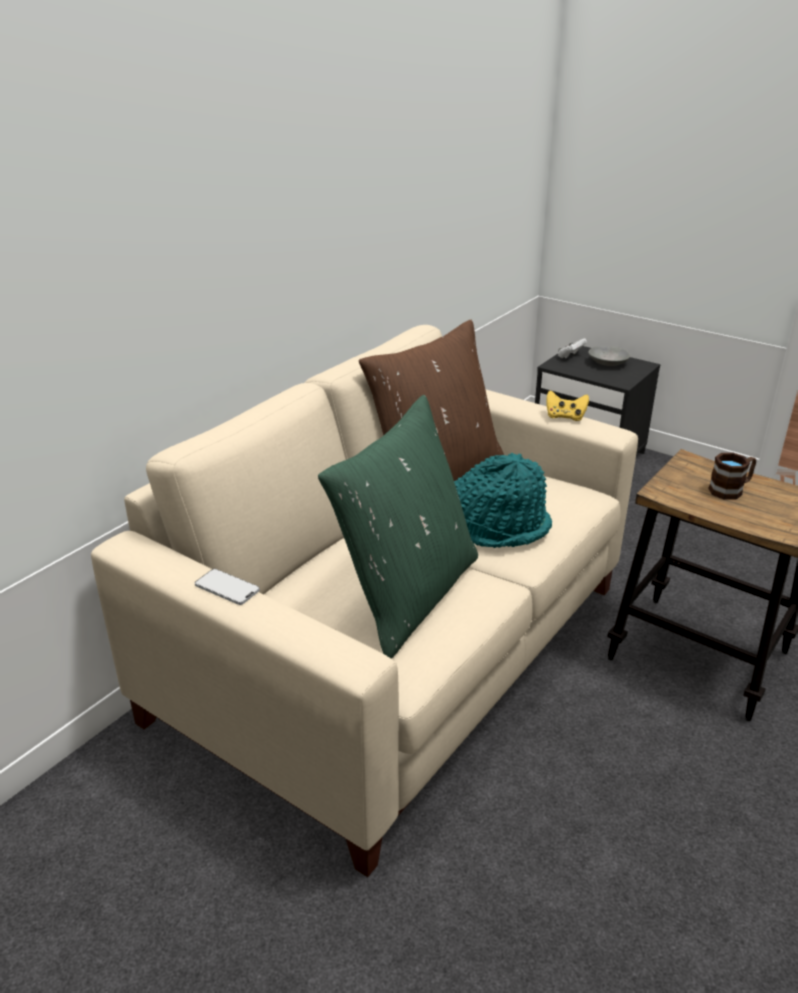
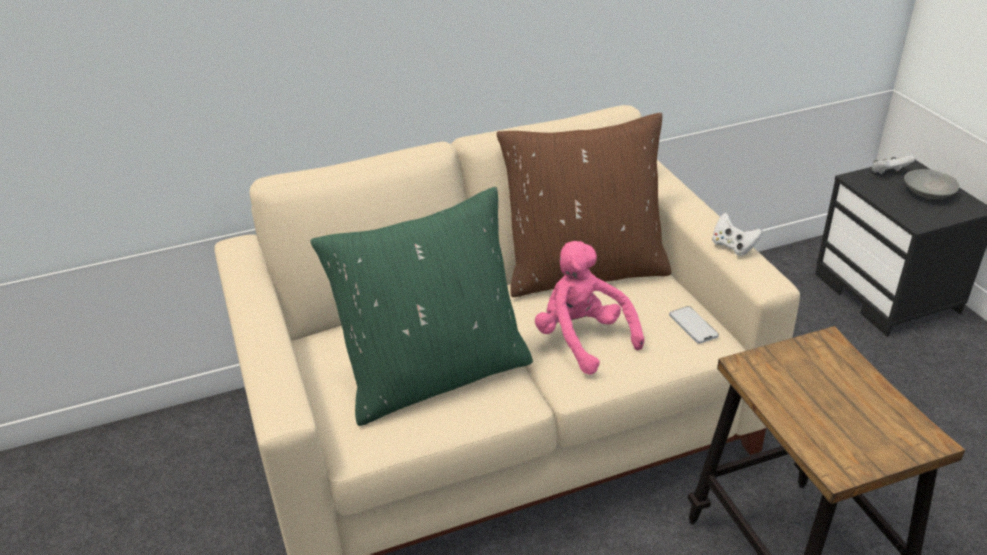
camera: 35 degrees right, 5 degrees up
phone [195,569,260,605] -> phone moved to [669,306,719,344]
turquoise hat [454,453,552,548] -> pink plush toy [535,241,644,375]
yellow game controller [547,390,589,421] -> white game controller [712,213,763,256]
brown mug [708,453,756,500] -> none

